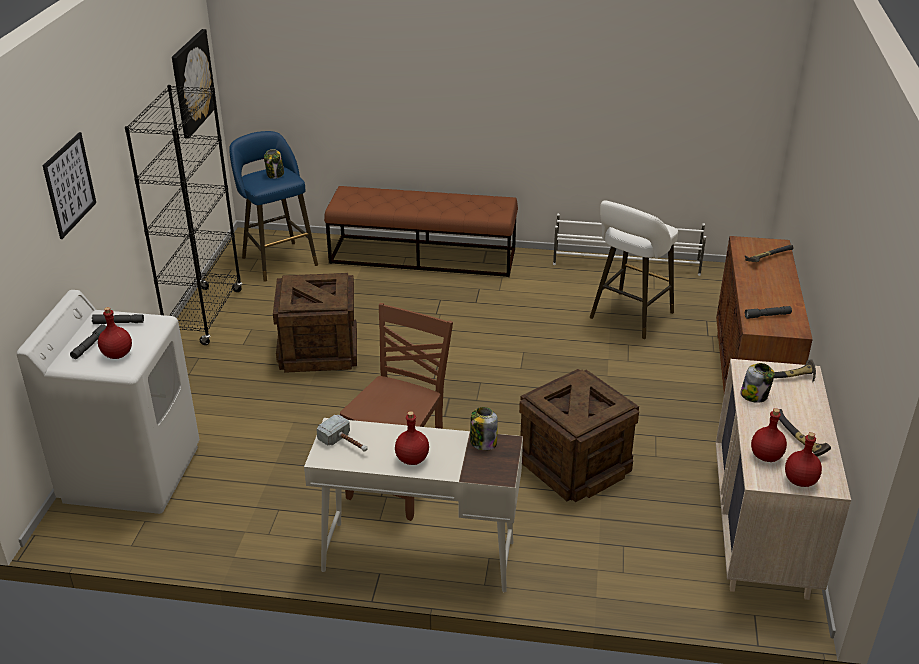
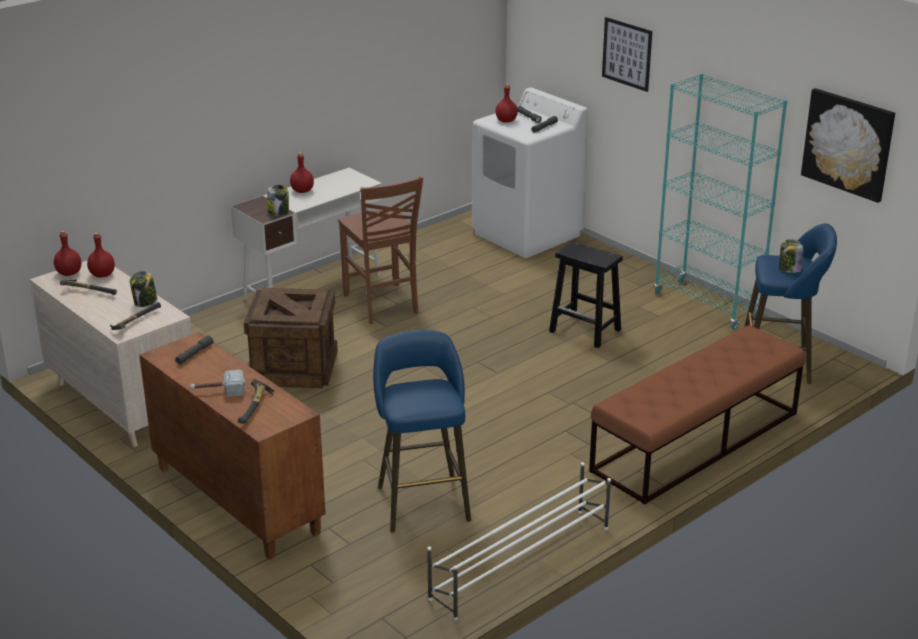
camera: 130 degrees right, 5 degrees down
black bookcase [125,85,242,345] -> turquoise bookcase [654,73,787,329]
crate [273,273,357,373] -> black stool [549,241,623,348]
hammer [316,415,368,452] -> hammer moved to [190,370,245,397]
white stool [590,200,678,339] -> blue stool [373,330,471,532]

